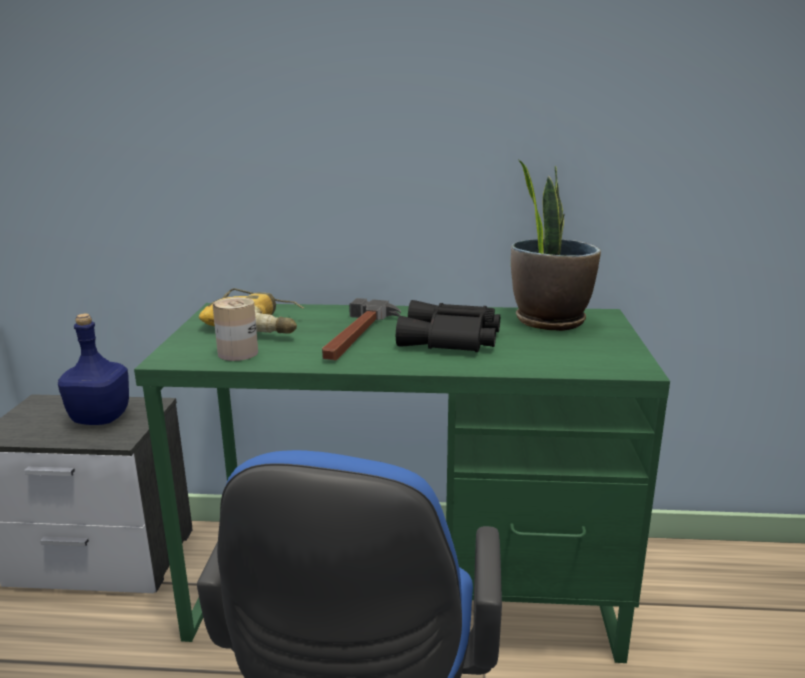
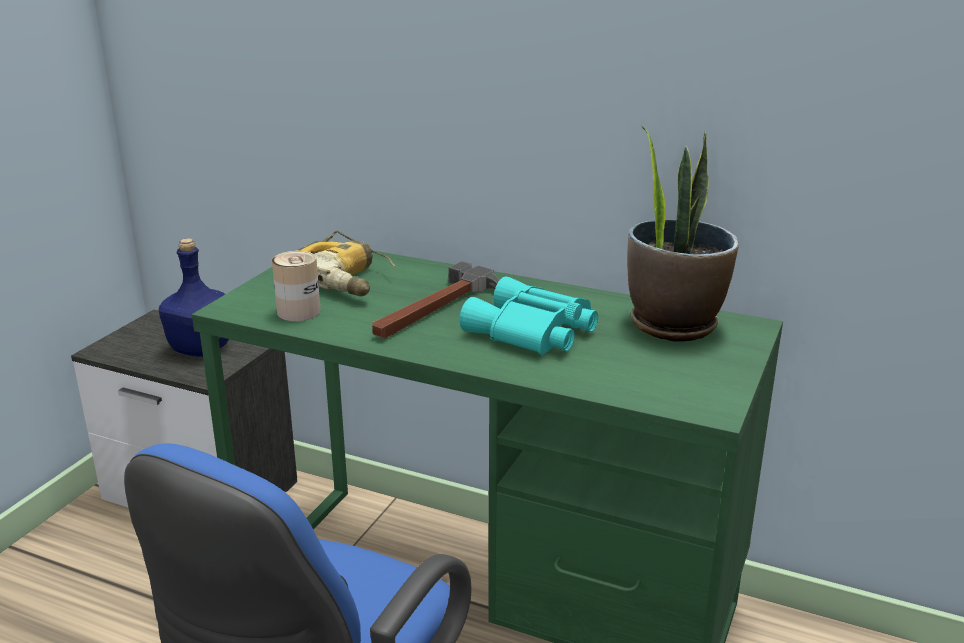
camera: 20 degrees right, 5 degrees up
black binoculars [396,300,500,352] -> turquoise binoculars [460,276,598,355]

